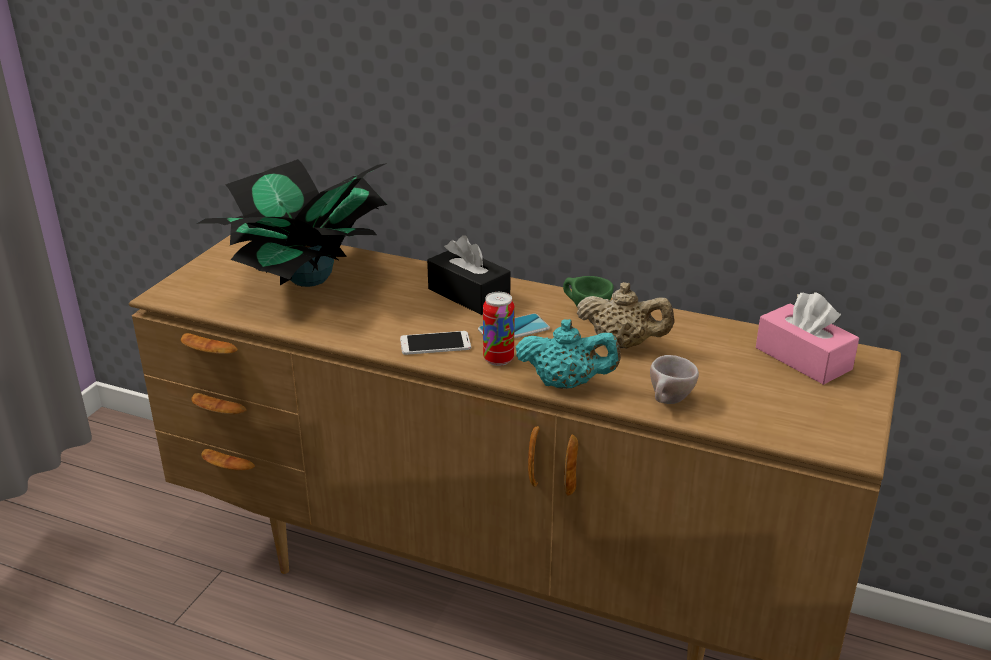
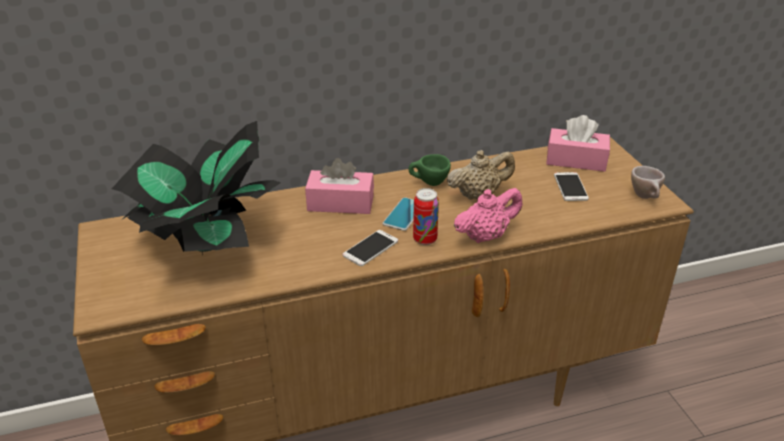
camera: 40 degrees left, 5 degrees up
black tissue box [427,235,511,315] -> pink tissue box [305,158,374,214]
turquoise teapot [516,319,621,389] -> pink teapot [454,188,522,243]
beige cup [650,355,699,404] -> beige cup moved to [631,166,665,199]
none -> phone [554,172,589,201]

